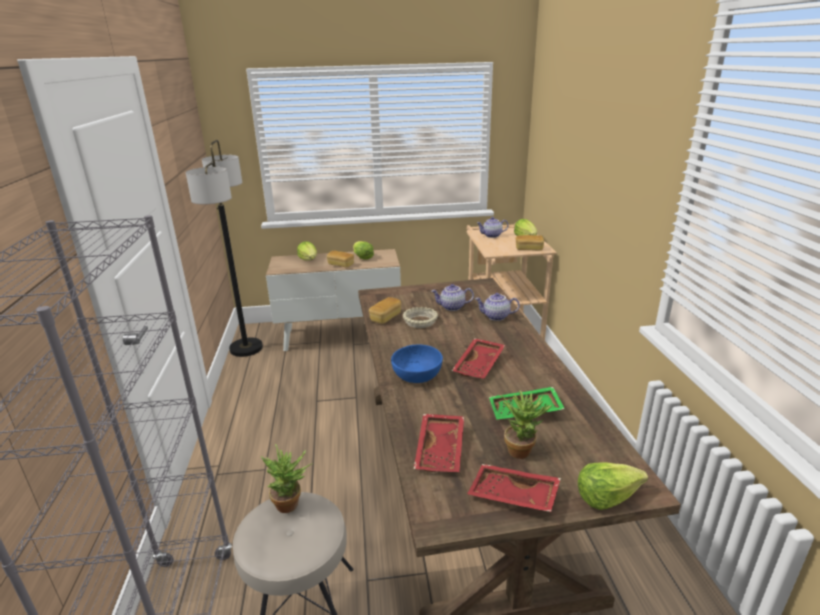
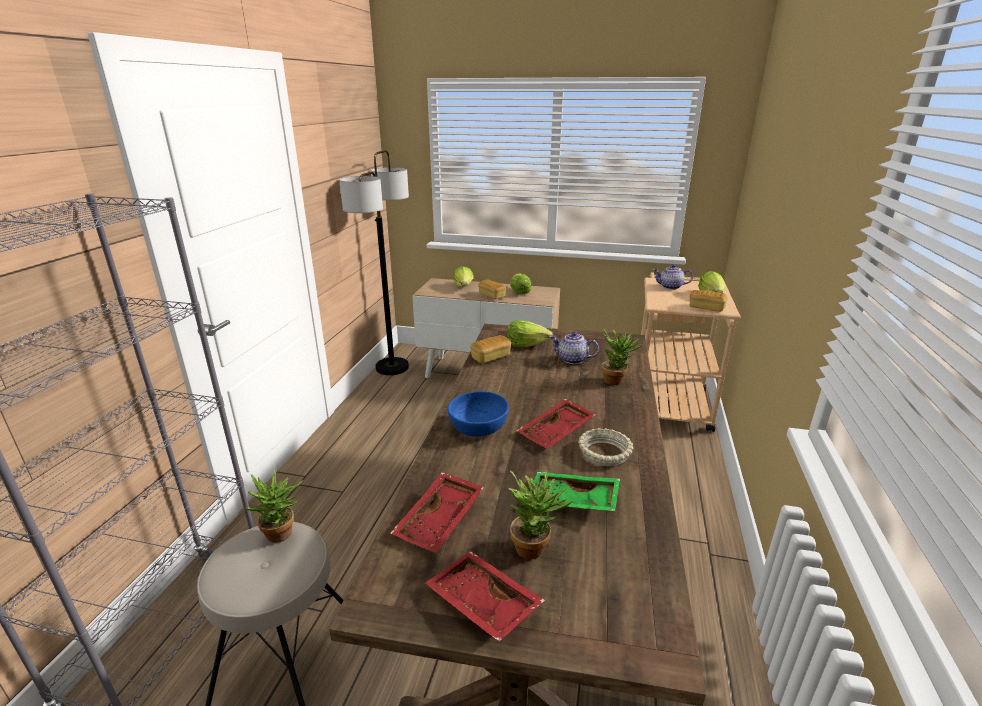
camera: 20 degrees right, 0 degrees up
beige bowl [402,307,438,328] -> beige bowl moved to [578,428,634,466]
teapot [475,293,520,321] -> potted plant [601,329,643,385]
lettuce [578,462,648,510] -> lettuce moved to [507,320,553,347]

